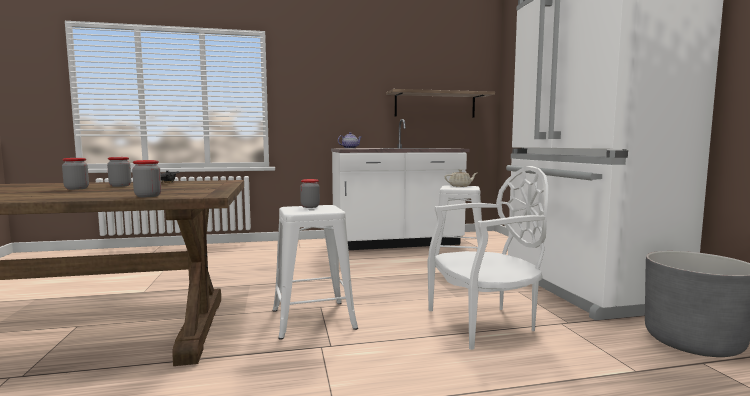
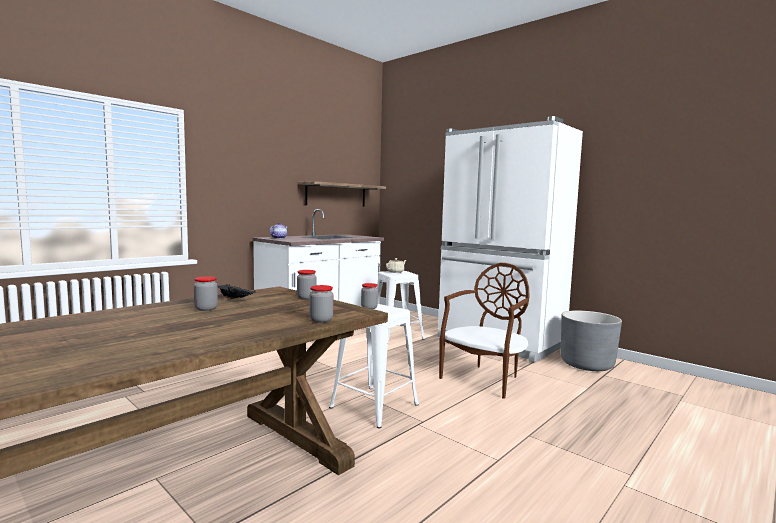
camera: 35 degrees left, 0 degrees up
jar [62,158,89,190] -> jar moved to [297,270,316,300]
white chair [427,166,548,350] -> brown chair [439,263,529,399]

